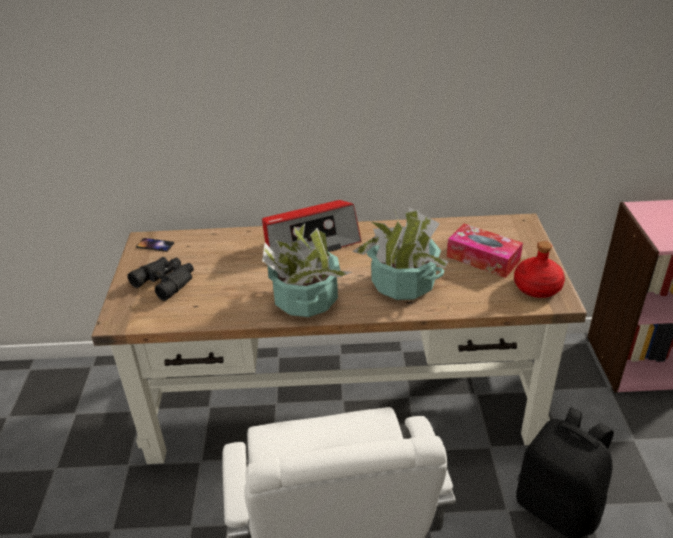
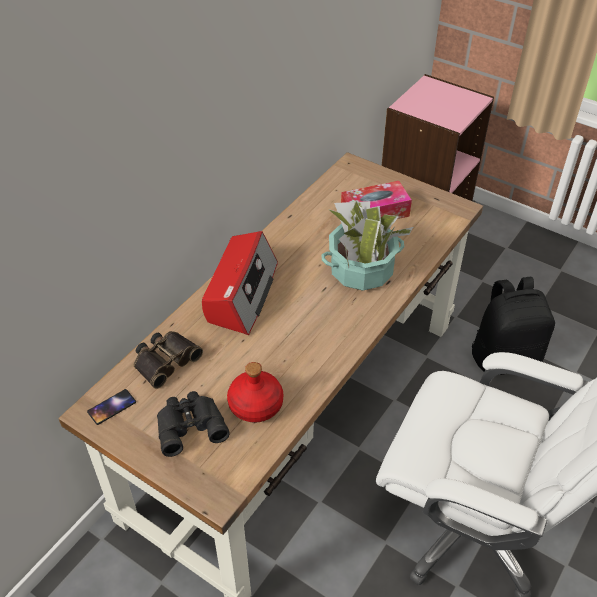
camera: 55 degrees left, 10 degrees up
potted plant [262,223,352,317] -> none
red bottle [514,241,565,298] -> red bottle moved to [227,362,284,423]
none -> binoculars [134,331,203,389]

